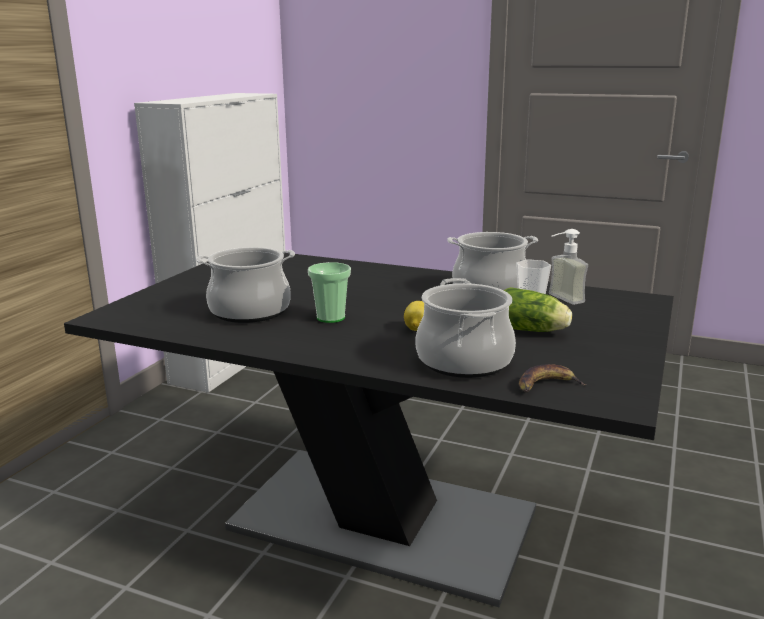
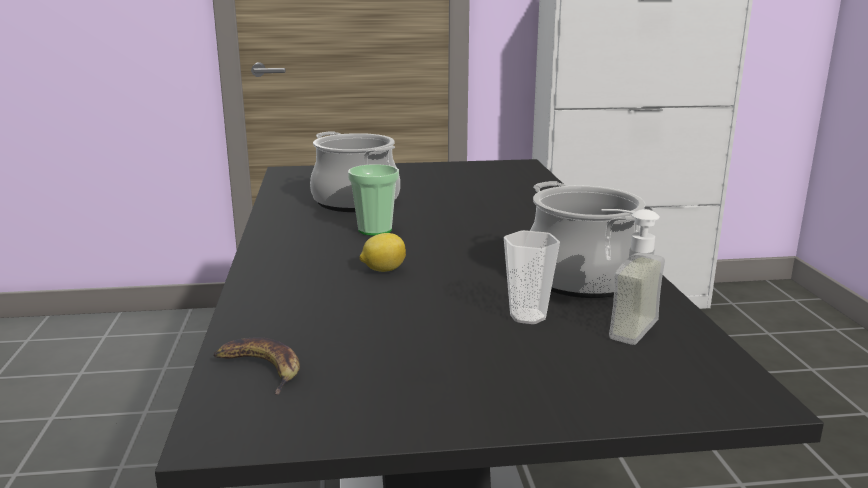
camera: 60 degrees right, 0 degrees up
cooking pot [415,278,516,378] -> none
lettuce [504,287,572,332] -> none

